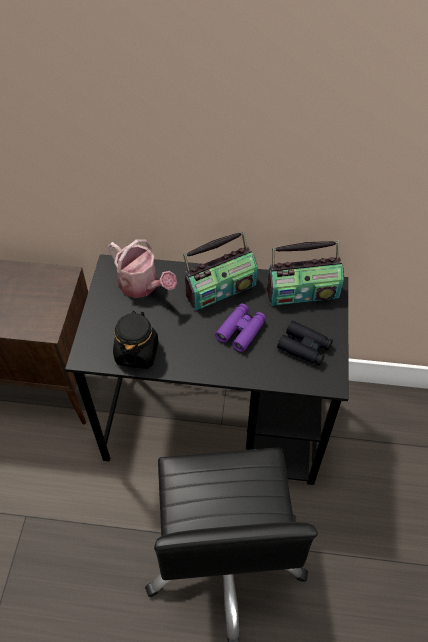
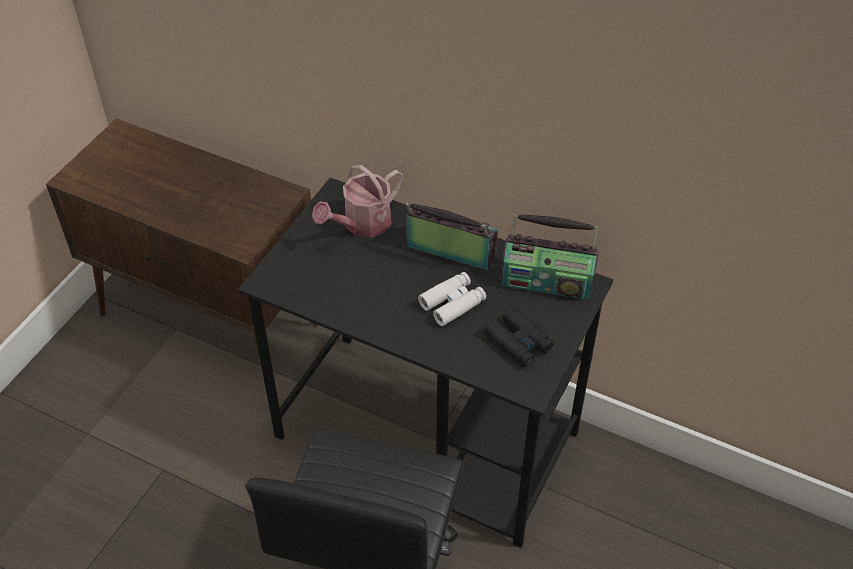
camera: 20 degrees right, 5 degrees down
watering can [108,239,177,298] -> watering can turned 75 degrees clockwise [312,165,403,238]
black jar [113,311,159,369] -> none
radio [183,231,258,311] -> radio turned 150 degrees counterclockwise [406,202,498,270]
purple binoculars [215,303,266,352] -> white binoculars [418,272,486,326]

